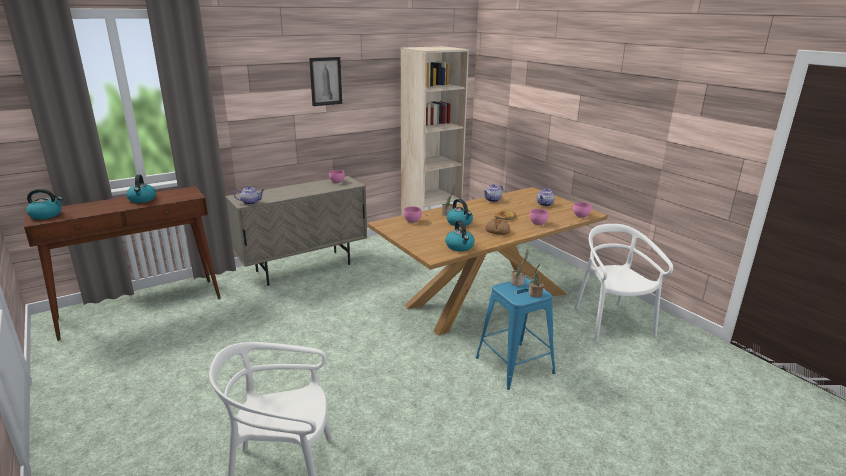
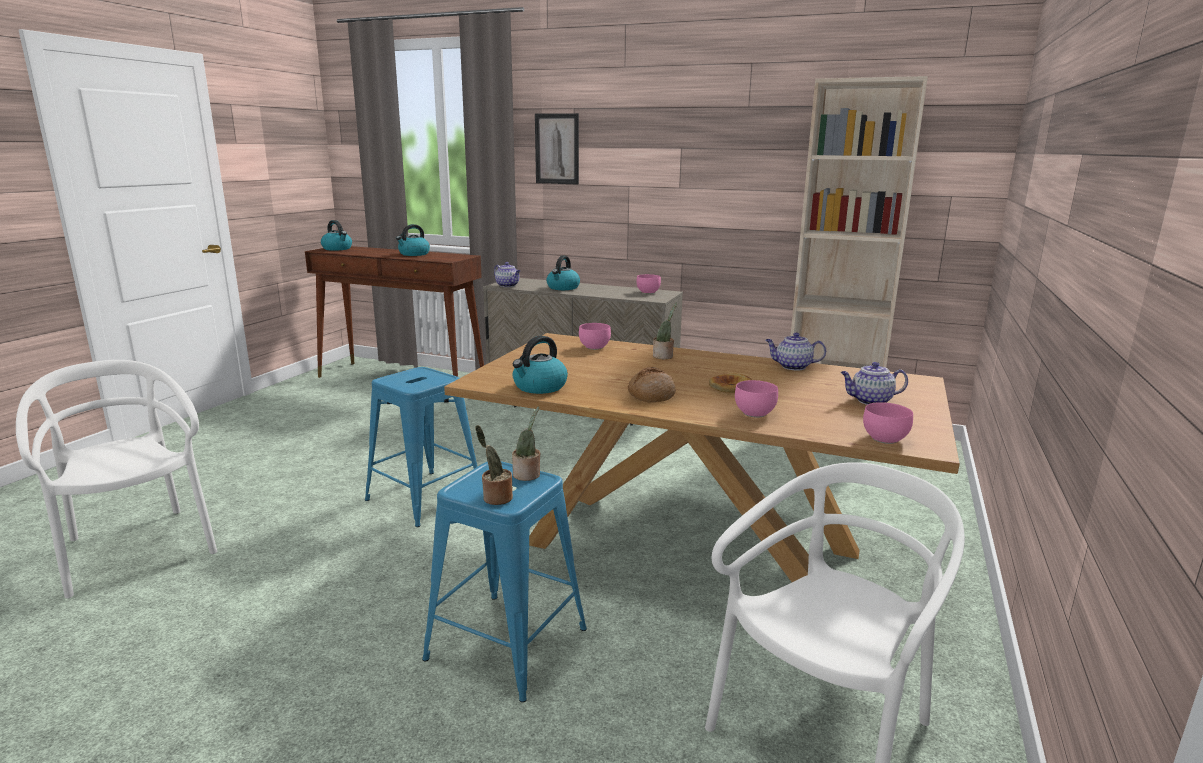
camera: 55 degrees right, 5 degrees down
picture [309,57,342,106] -> picture moved to [535,113,579,184]
kettle [447,199,473,227] -> kettle moved to [546,256,580,290]
none -> blue stool [365,367,478,527]

